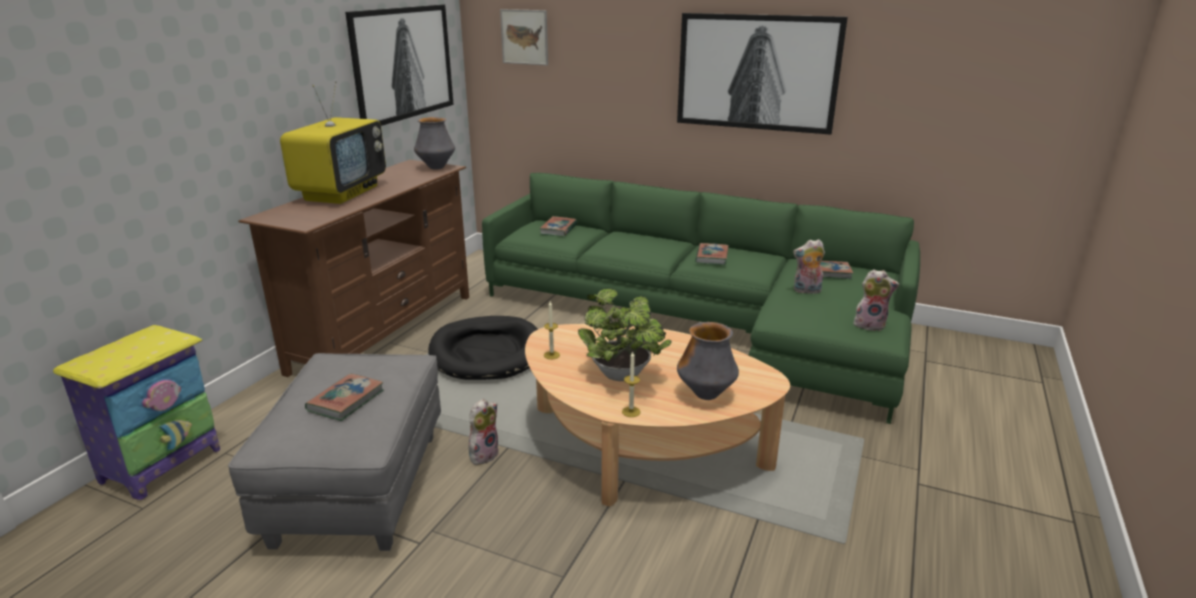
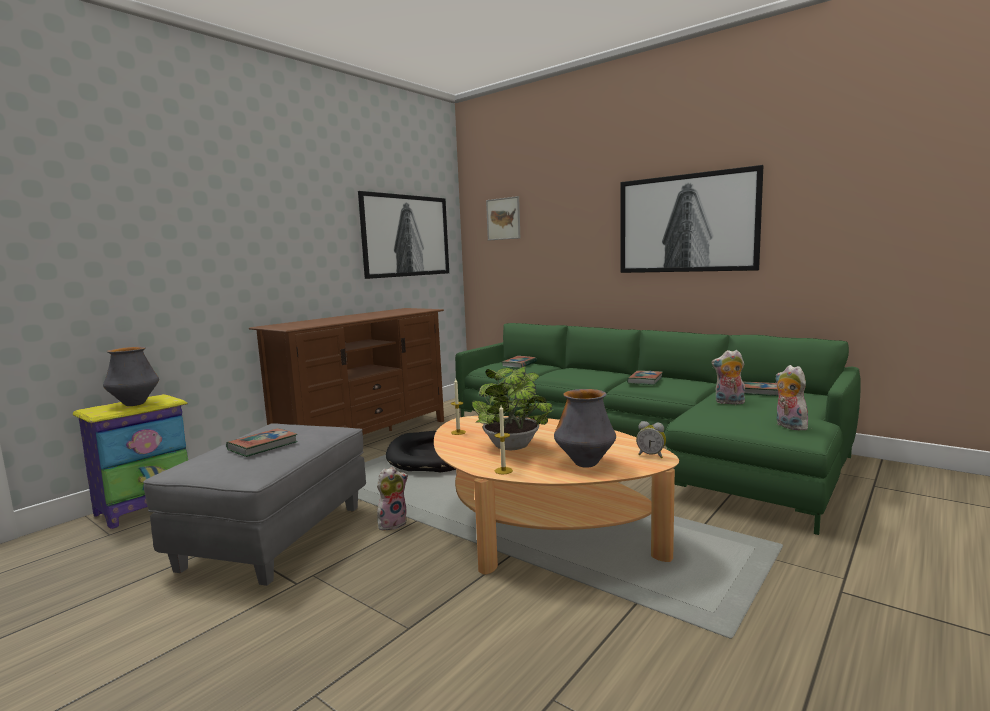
camera: 15 degrees right, 15 degrees down
television [280,81,386,204] -> none
vase [414,117,455,169] -> vase moved to [103,347,159,406]
plush toy [853,269,899,331] -> plush toy turned 135 degrees counterclockwise [776,365,808,430]
none -> alarm clock [636,421,666,458]

